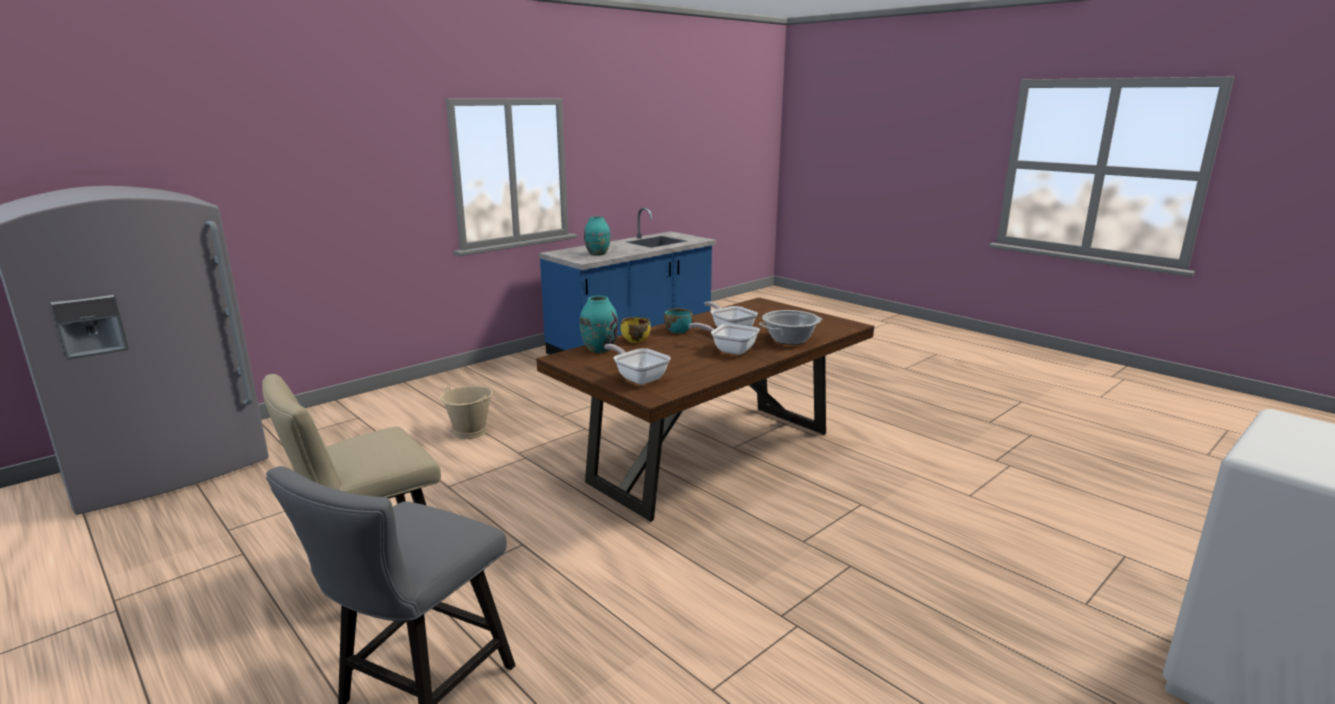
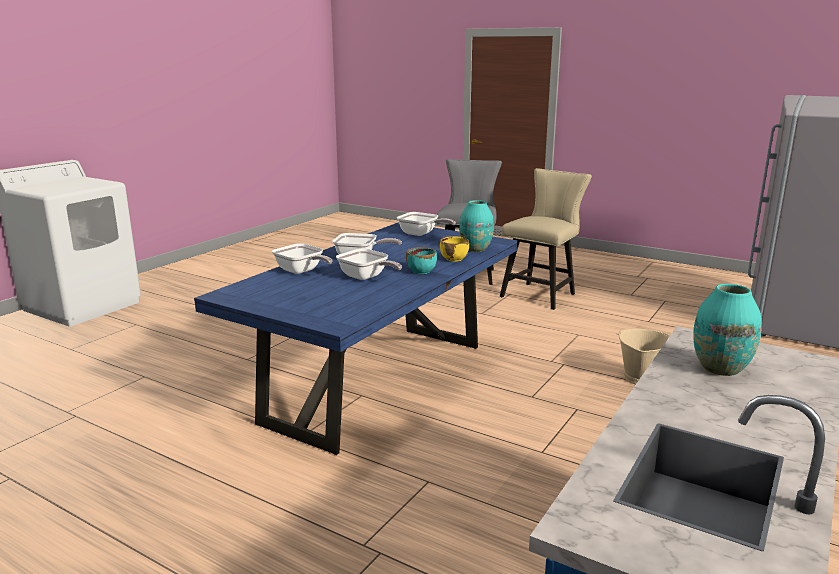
camera: 165 degrees right, 0 degrees up
brown dining table [536,297,874,522] -> blue dining table [194,222,517,455]
cooking pot [759,310,822,345] -> frying pan [272,243,333,274]

